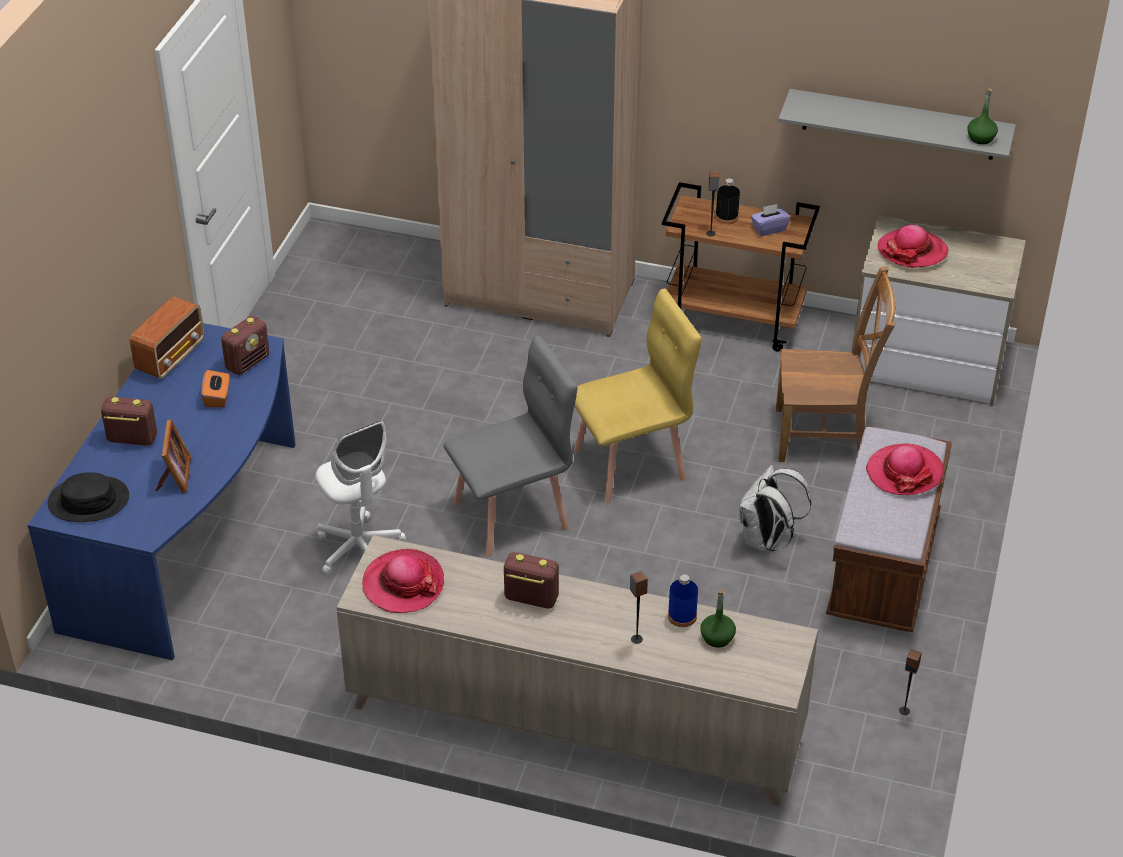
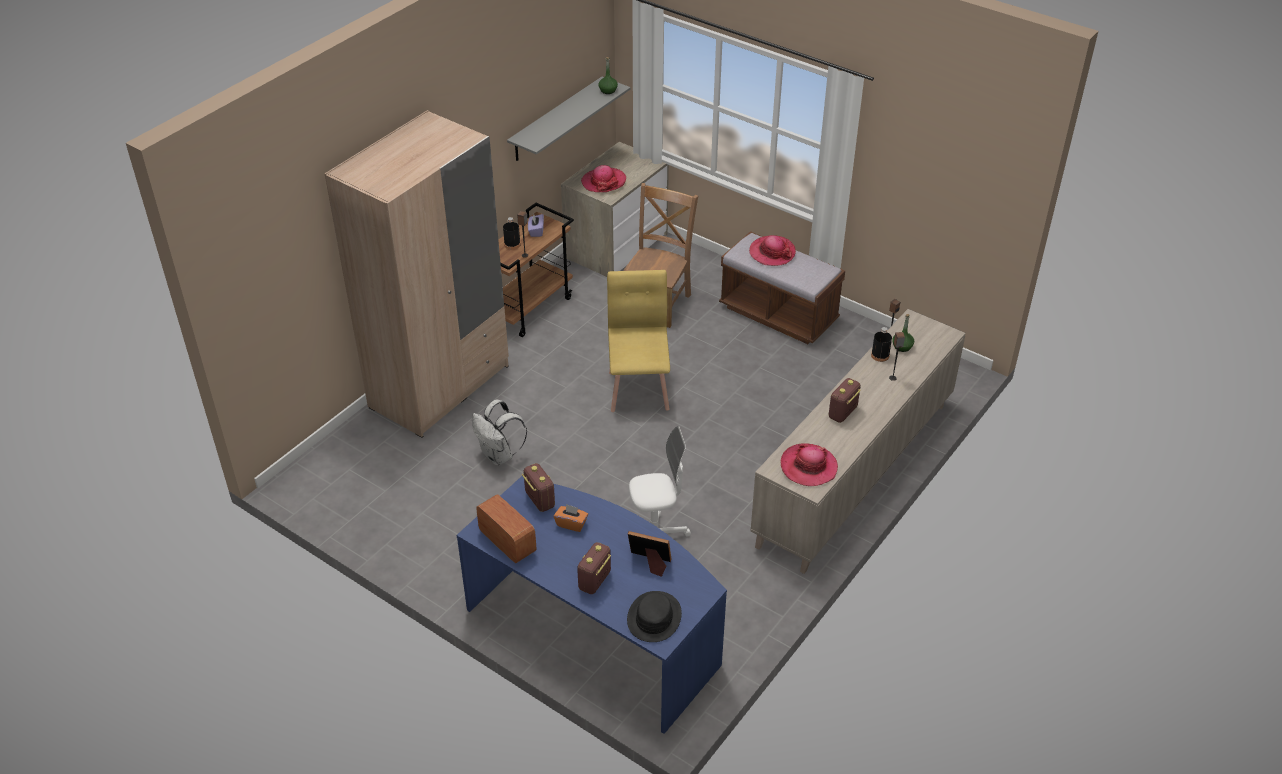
camera: 70 degrees left, 0 degrees up
grey chair [443,335,577,556] -> none
blue bottle [668,574,698,627] -> black bottle [871,327,892,362]
white backpack [739,465,811,552] -> white backpack moved to [472,399,527,466]

